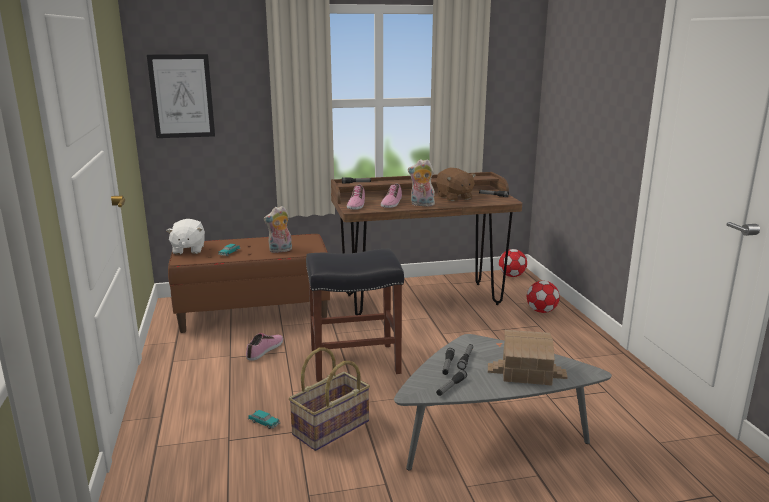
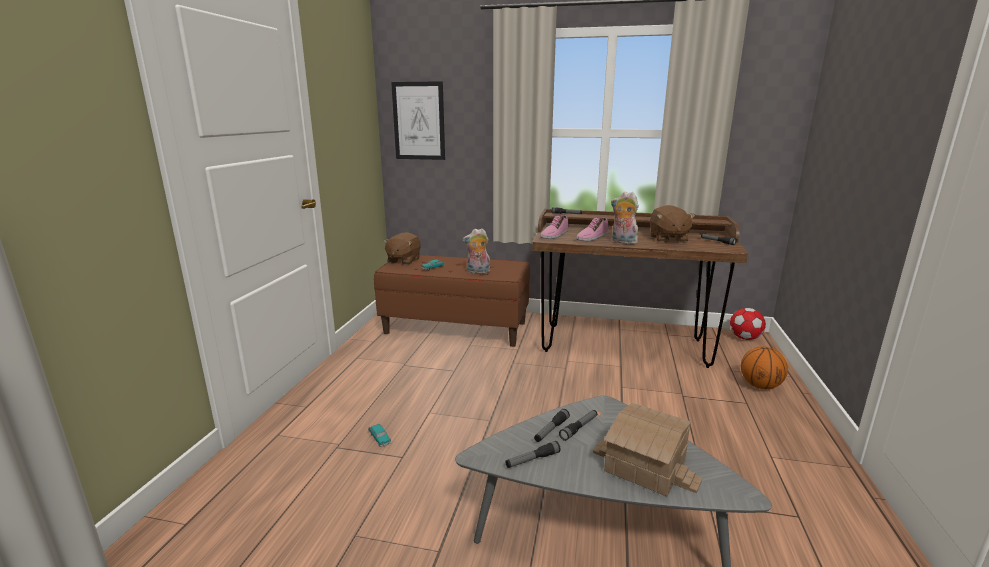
camera: 25 degrees right, 0 degrees up
white plush toy [166,219,205,255] -> brown plush toy [383,232,421,265]
shoe [246,333,283,361] -> none
basket [289,348,370,451] -> none
black stool [306,249,404,382] -> none
football [527,281,560,313] -> basketball [741,346,788,389]

